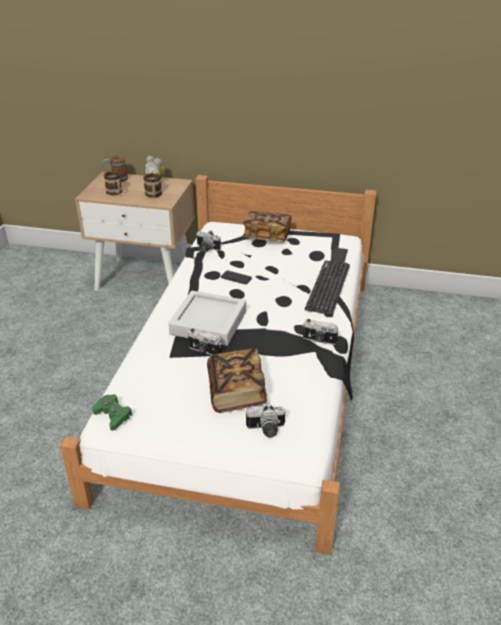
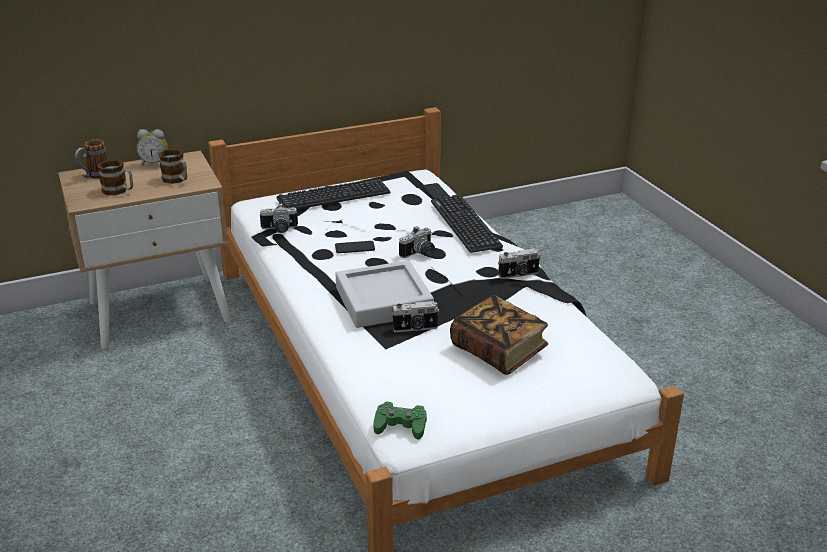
camera: 35 degrees left, 5 degrees down
book [243,211,292,242] -> keyboard [276,179,391,209]
camera [246,403,285,438] -> camera moved to [399,226,435,258]

